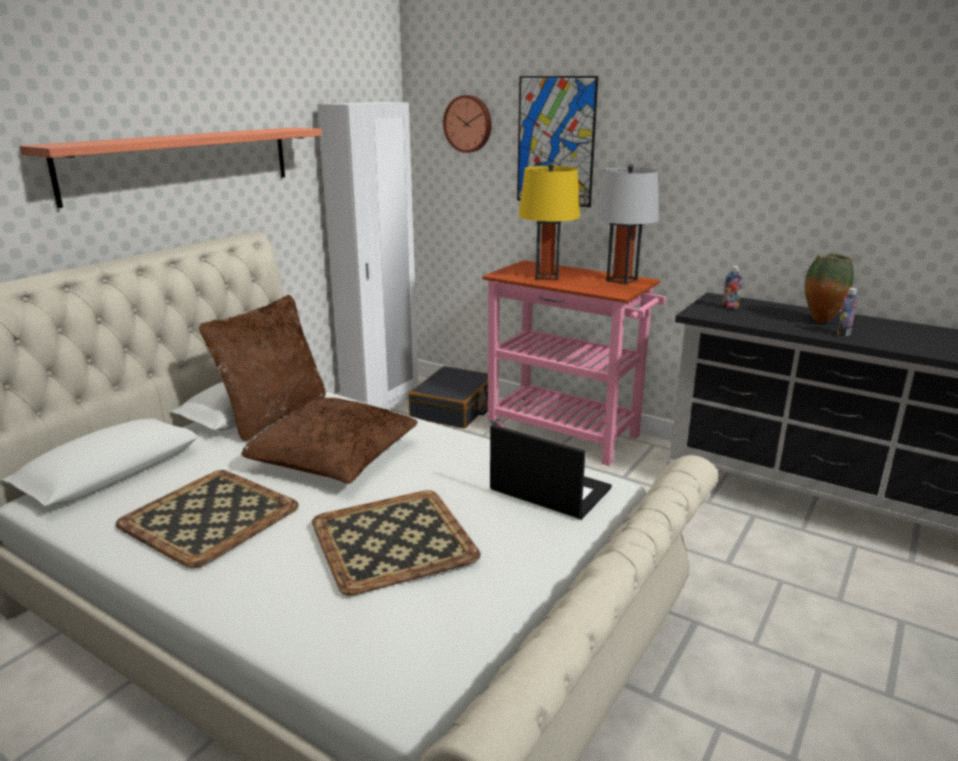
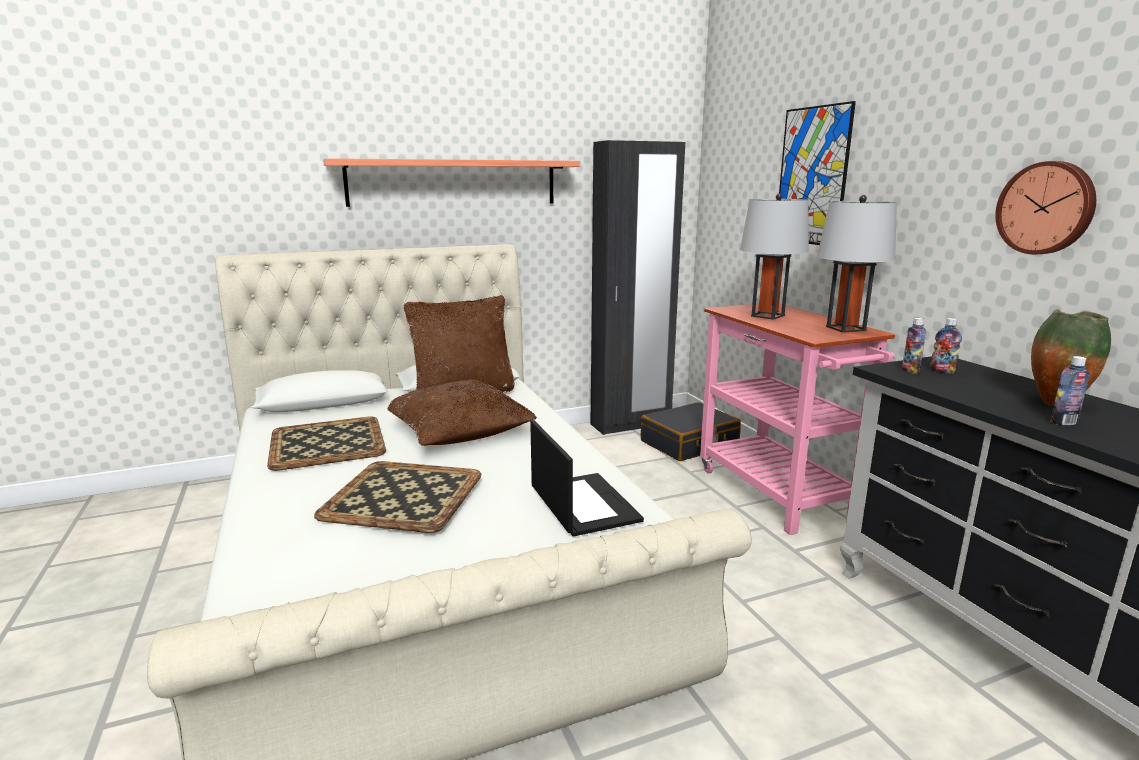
camera: 35 degrees right, 5 degrees down
white wardrobe [317,102,419,409] -> black wardrobe [591,140,685,435]
wall clock [443,95,492,153] -> wall clock moved to [995,161,1096,255]
yellow table lamp [519,162,580,280] -> grey table lamp [740,193,809,320]
none -> bottle [902,318,926,374]

